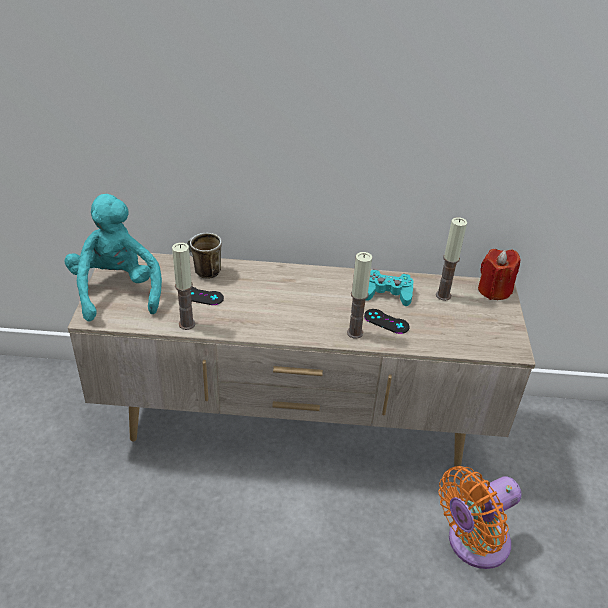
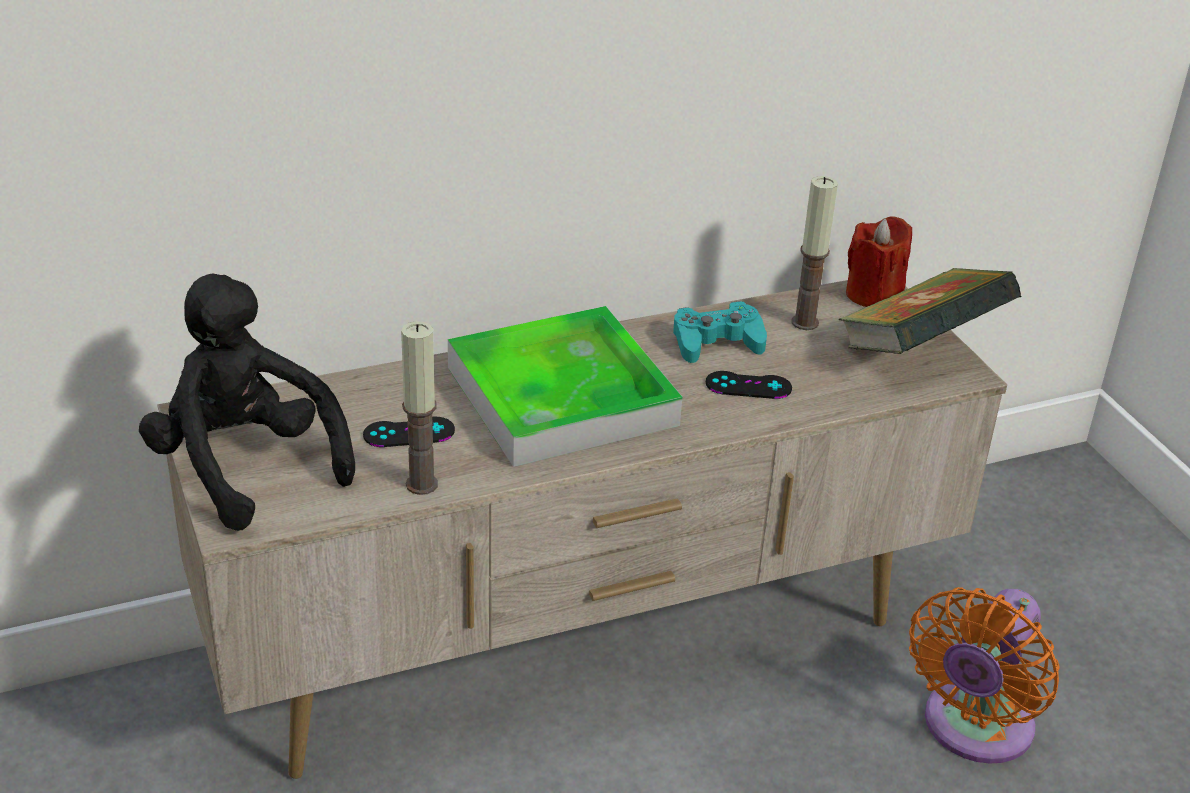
camera: 25 degrees left, 5 degrees down
turquoise plush toy [65,194,162,322] -> black plush toy [139,273,355,531]
mug [187,233,222,279] -> none
candle [347,252,372,339] -> none
none -> tray [448,306,682,467]
none -> book [839,268,1021,354]

